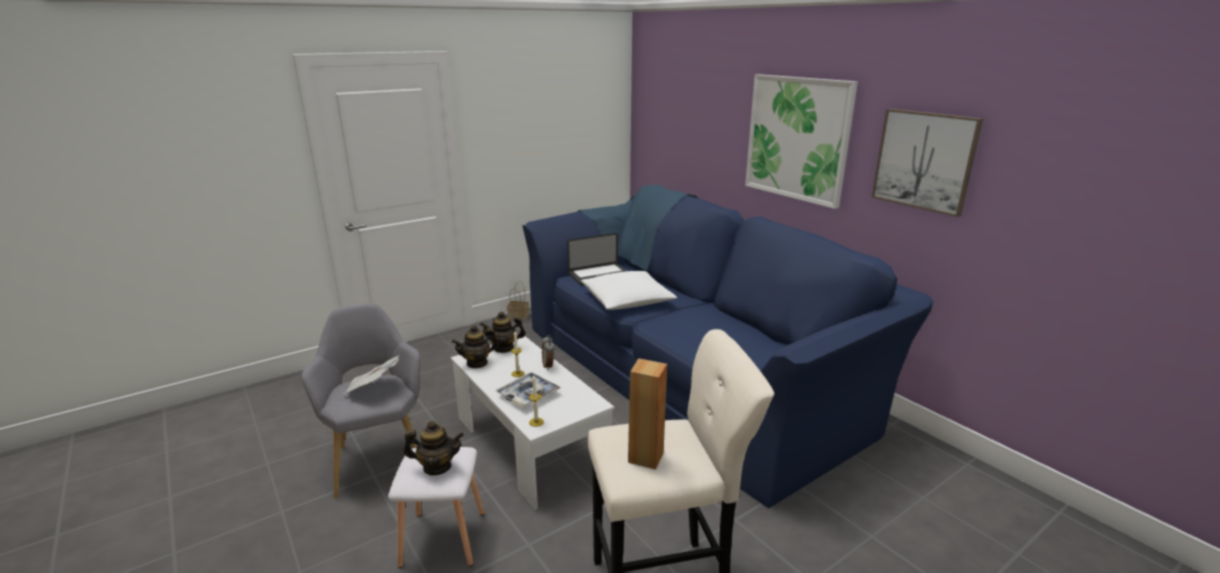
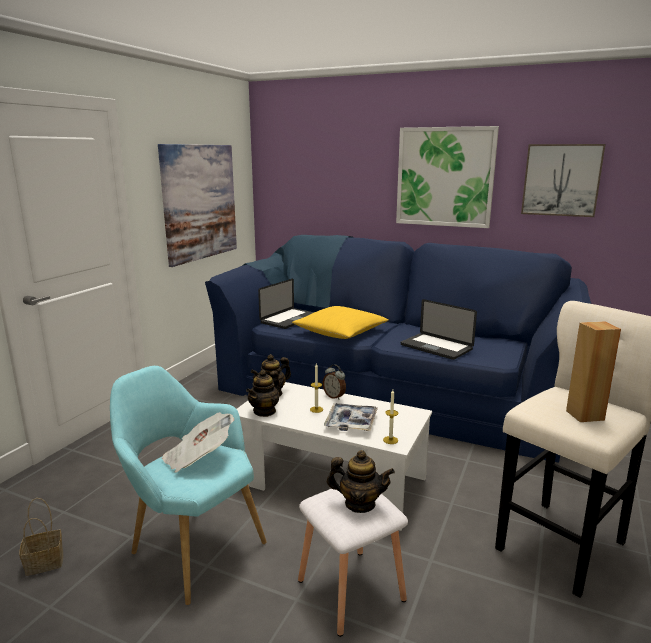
camera: 30 degrees left, 5 degrees down
grey armchair [301,303,421,499] -> turquoise armchair [110,366,267,605]
teapot [404,421,464,475] -> teapot turned 45 degrees clockwise [327,450,395,513]
basket [507,281,529,320] -> basket moved to [19,498,63,576]
white pillow [581,271,677,310] -> yellow pillow [292,306,389,339]
none -> picture [158,144,237,267]
none -> laptop [401,299,477,360]

